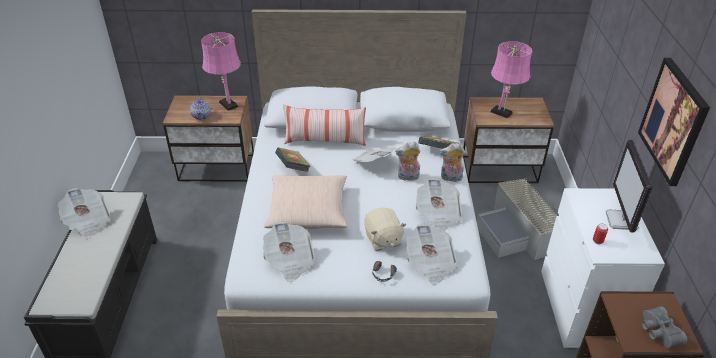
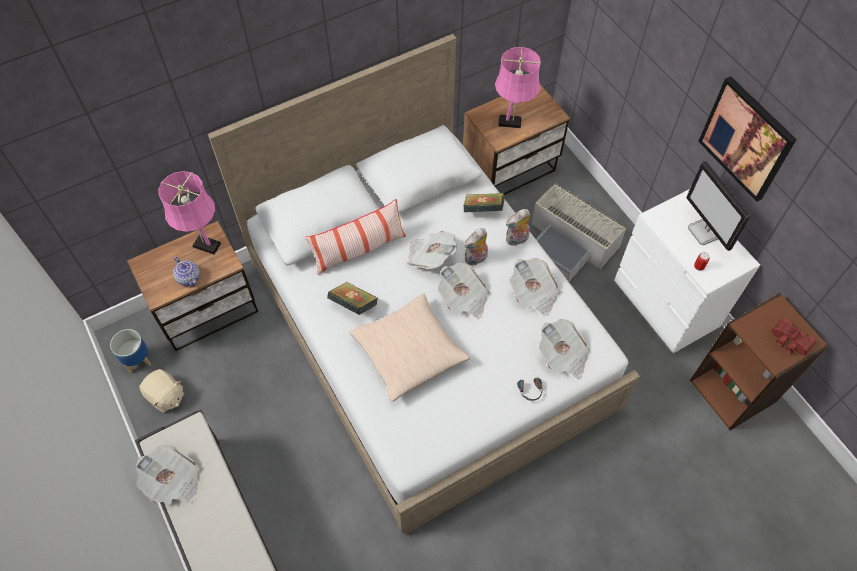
camera: 30 degrees left, 20 degrees up
newspaper [263,221,315,282] -> newspaper moved to [438,262,489,318]
beige plush toy [364,208,406,251] -> beige plush toy moved to [140,369,184,413]
grey binoculars [642,307,688,348] -> red binoculars [771,318,816,355]
none -> planter [110,329,151,373]

